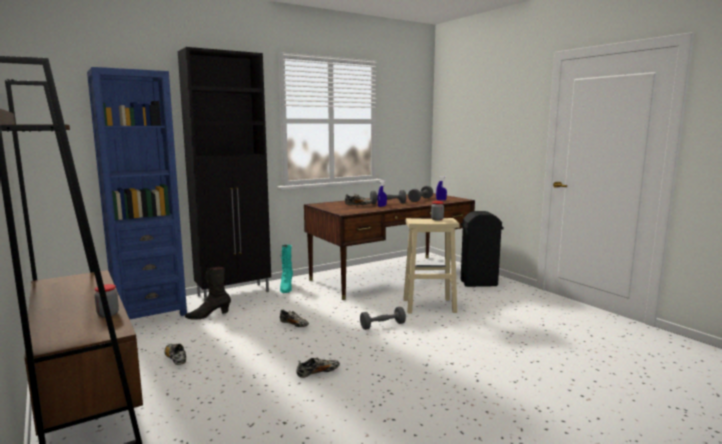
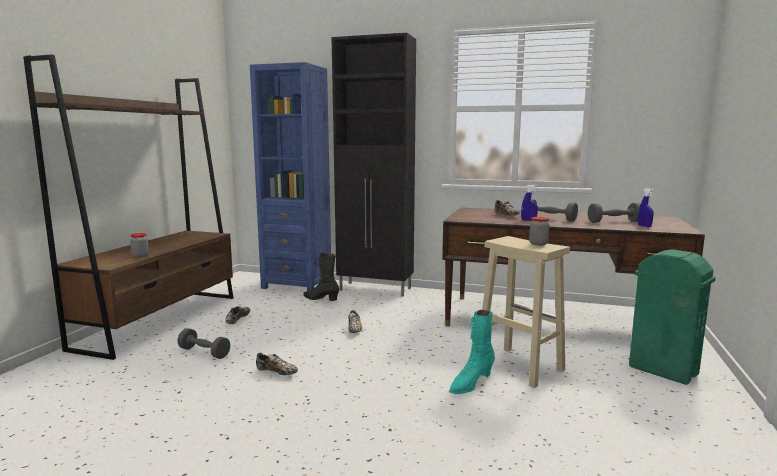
camera: 50 degrees right, 0 degrees up
turquoise boot [280,245,293,293] -> turquoise boot moved to [449,310,495,394]
grey dumbbell [360,307,406,330] -> grey dumbbell moved to [177,328,230,359]
black trash can [461,211,503,287] -> green trash can [629,249,716,385]

